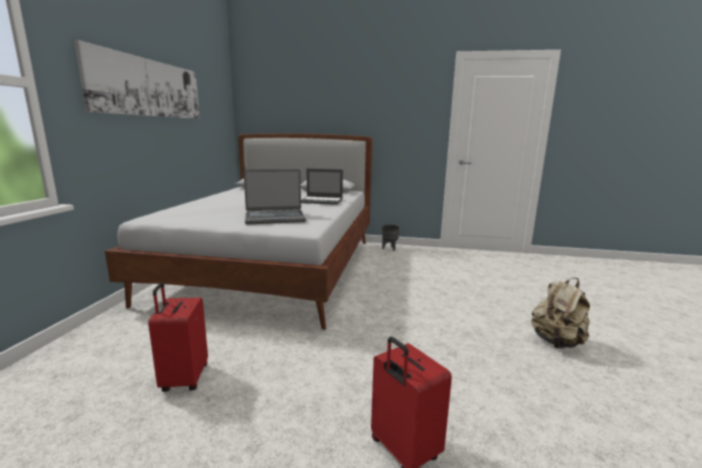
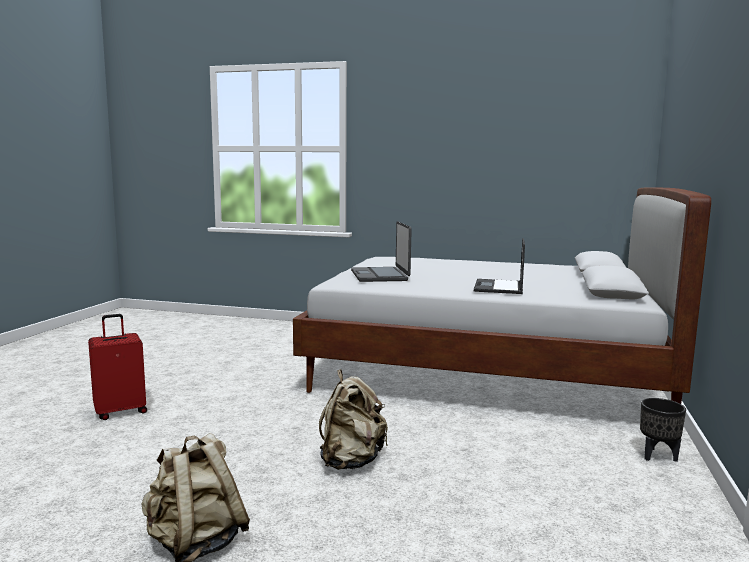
camera: 95 degrees right, 5 degrees down
picture [74,40,200,119] -> none
red suitcase [148,282,208,392] -> none
none -> beige backpack [319,369,388,470]

